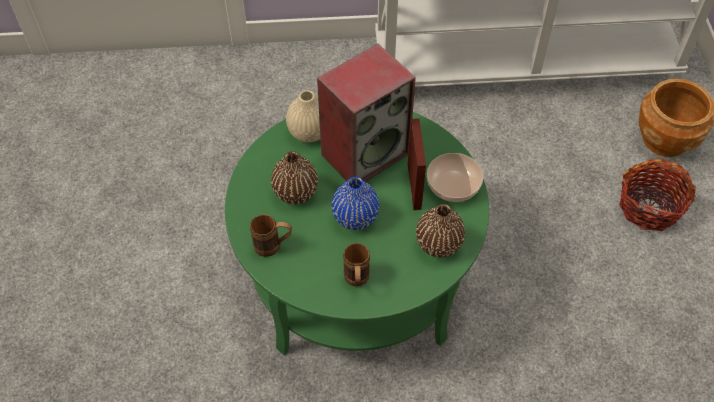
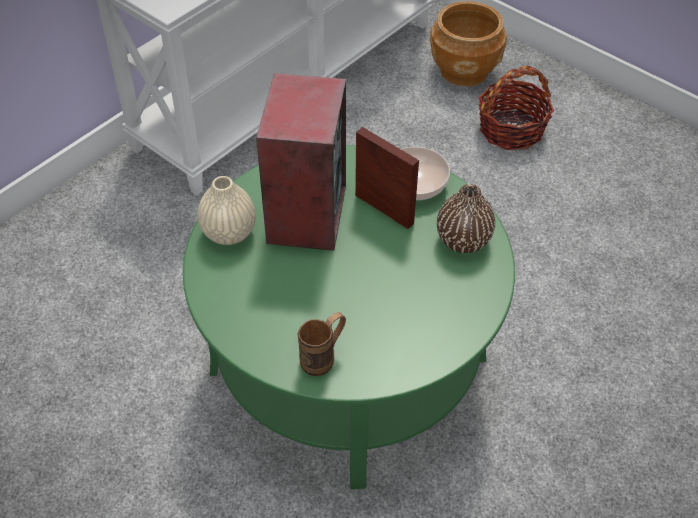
camera: 45 degrees left, 5 degrees down
brown vase [271,151,318,204] -> none
blue vase [332,177,379,230] -> none
brown mug [343,243,370,286] -> none

